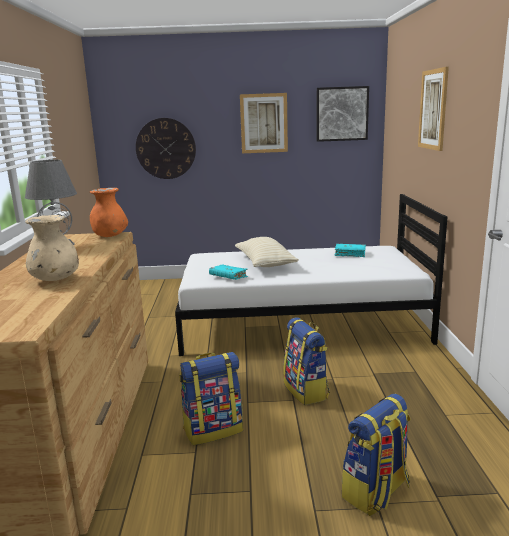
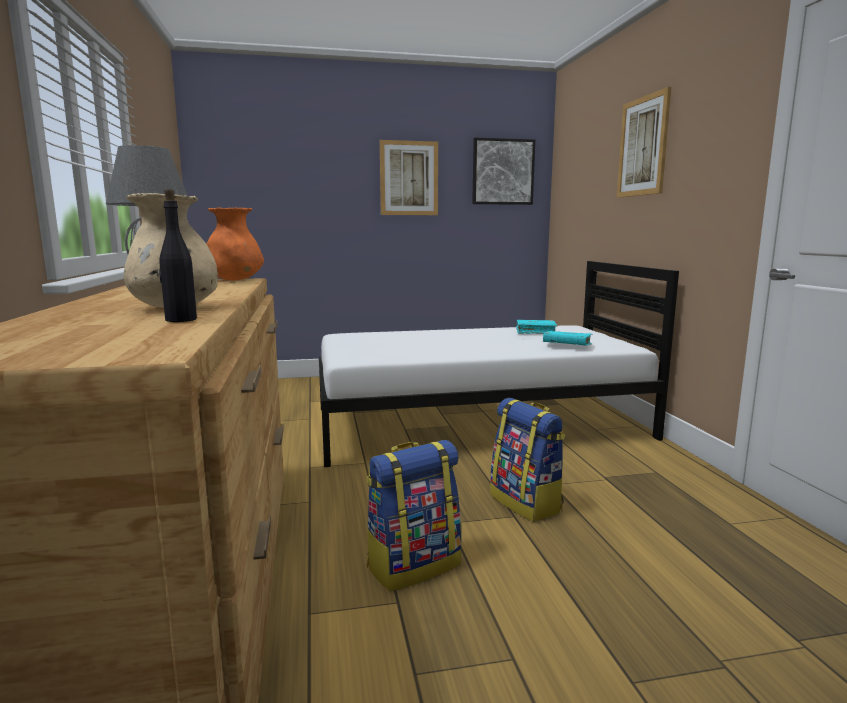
camera: 10 degrees left, 5 degrees down
wall clock [136,118,196,179] -> none
turquoise book [209,264,248,280] -> turquoise book moved to [543,331,592,346]
beige pillow [235,237,299,267] -> none
backpack [342,394,411,516] -> none
none -> black bottle [159,189,197,322]

